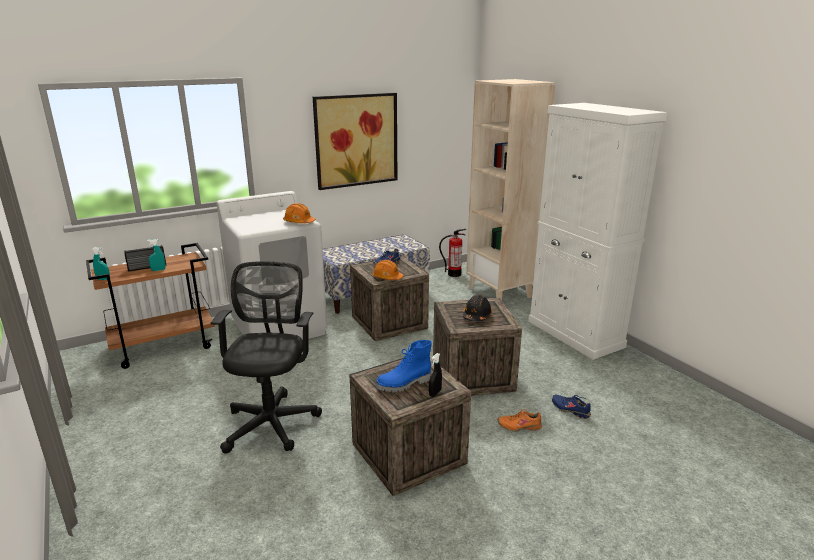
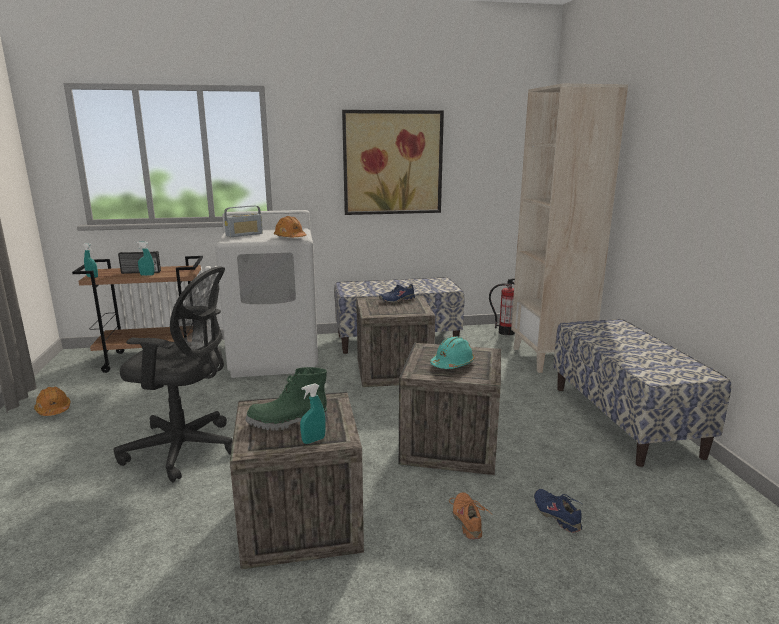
camera: 20 degrees right, 5 degrees down
black office chair [211,261,322,454] -> black office chair turned 75 degrees clockwise [114,266,232,482]
orange hard hat [372,260,403,280] -> orange hard hat moved to [34,387,71,416]
blue boot [375,340,432,392] -> green boot [245,367,327,431]
black spray bottle [429,353,442,397] -> turquoise spray bottle [300,383,326,444]
black hard hat [463,295,492,322] -> turquoise hard hat [430,336,475,369]
orange shoe [498,409,542,432] -> orange shoe turned 60 degrees clockwise [449,492,488,539]
white cabinet [528,103,667,360] -> bench [553,319,731,467]
none -> radio [224,205,263,237]

